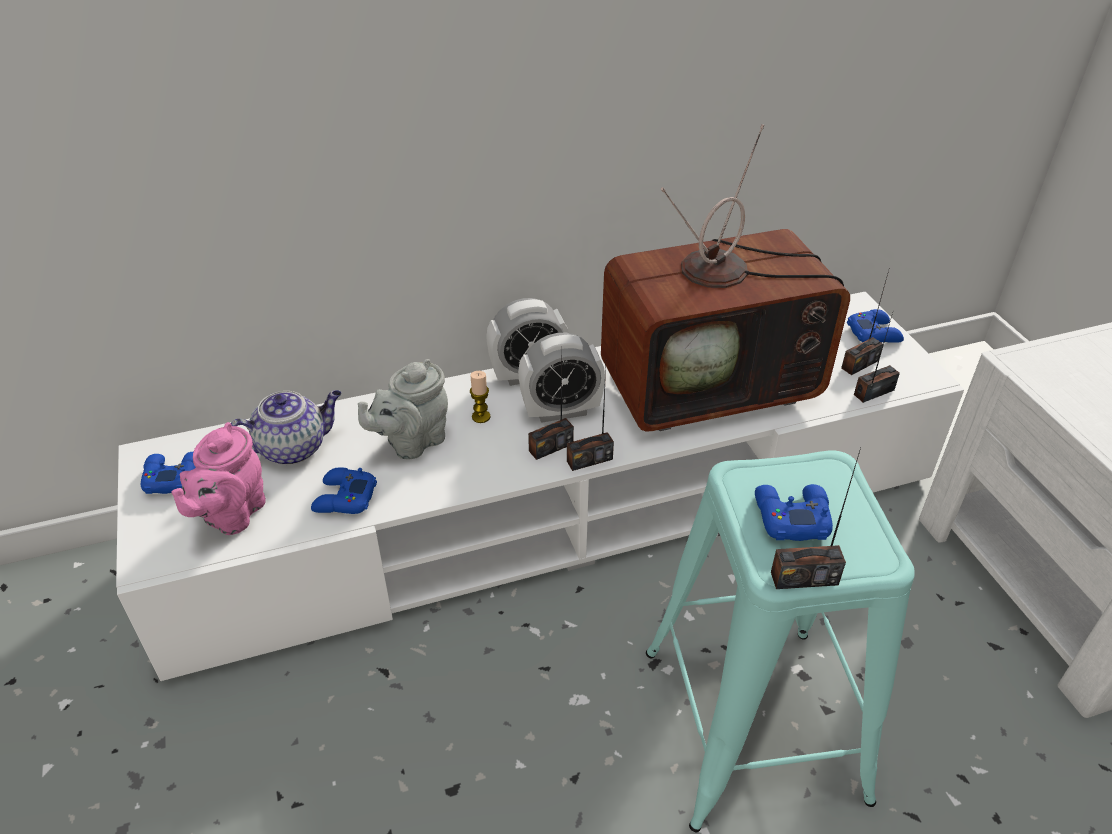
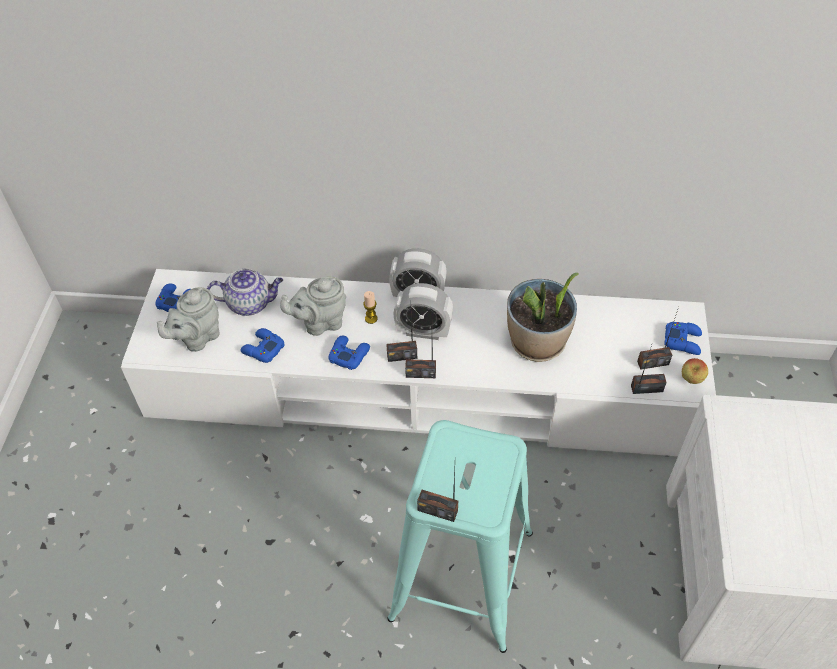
camera: 25 degrees right, 10 degrees up
pink teapot [171,422,266,535] -> grey teapot [157,287,220,352]
television [601,124,850,432] -> potted plant [507,273,579,362]
blue game controller [755,484,833,541] -> blue game controller moved to [328,336,370,370]
none -> apple [682,358,708,384]

